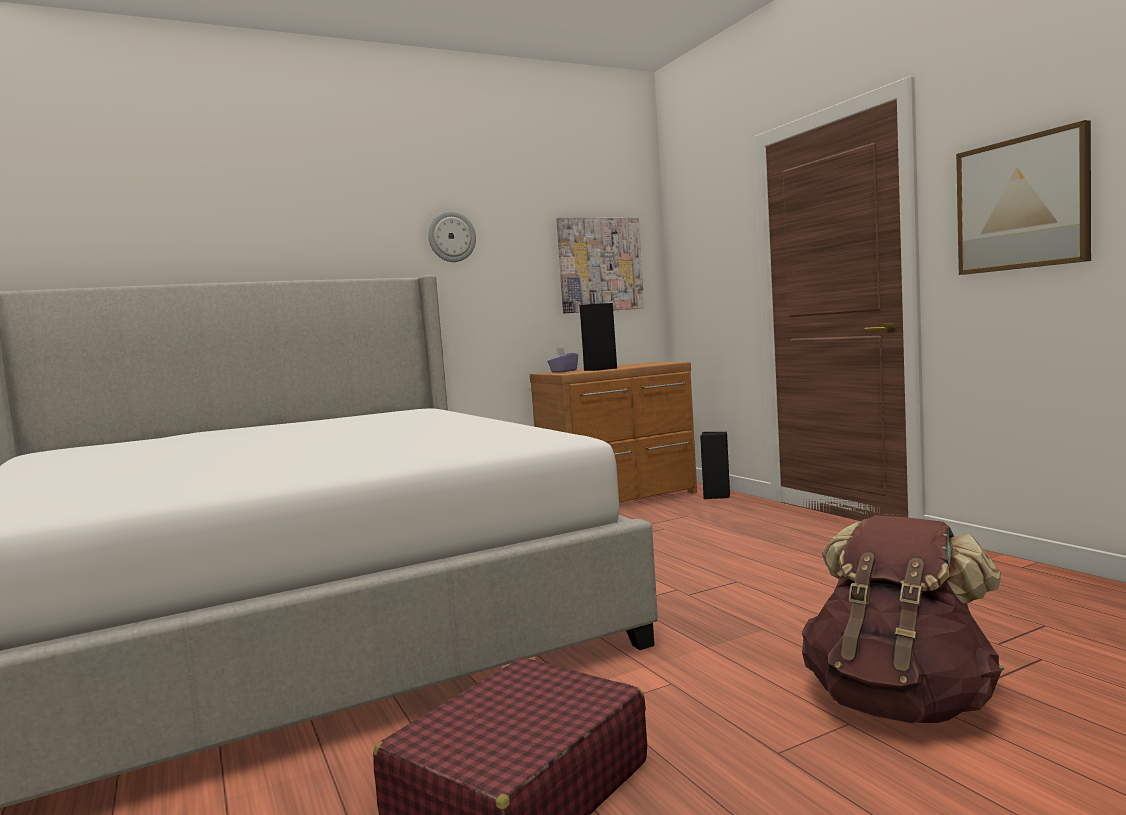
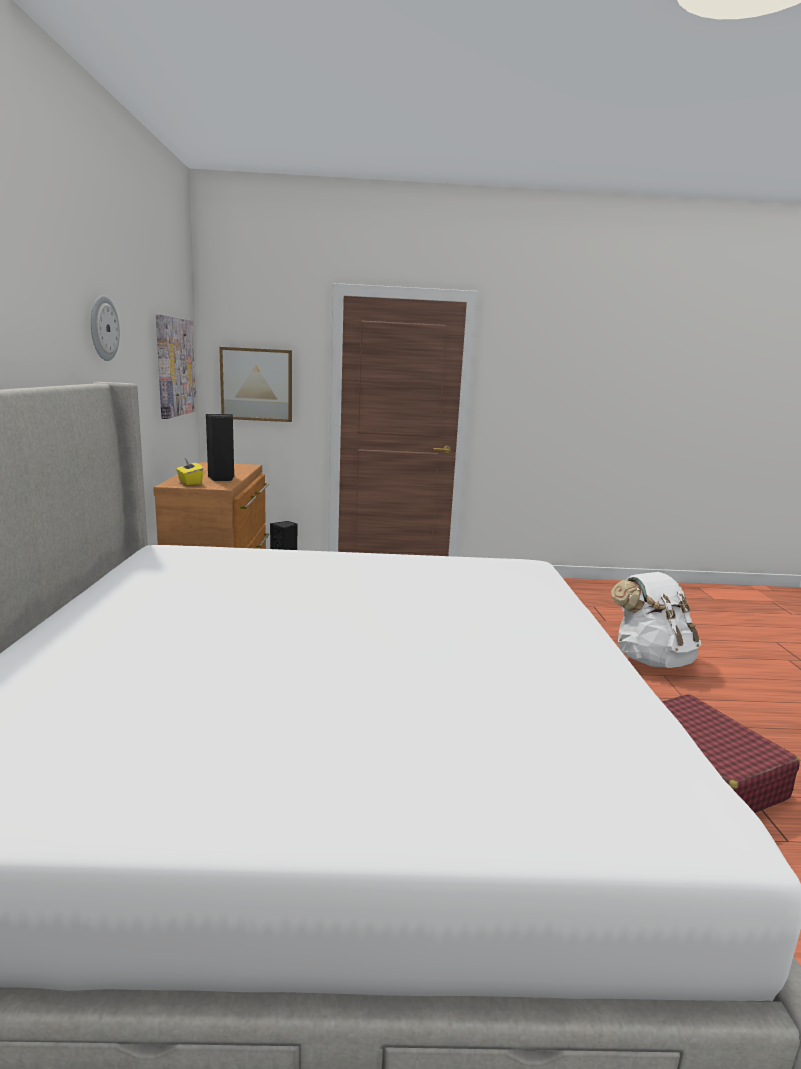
camera: 65 degrees left, 10 degrees up
purple tissue box [548,348,578,373] -> yellow tissue box [176,459,204,485]
brown backpack [802,515,1004,723] -> white backpack [611,572,701,668]
picture [956,120,1091,275] -> picture moved to [219,347,292,422]

